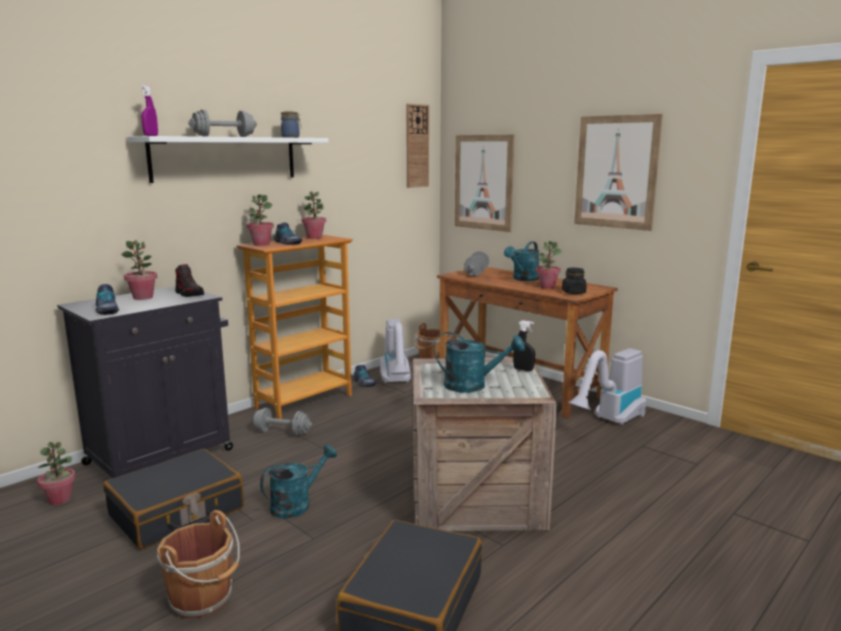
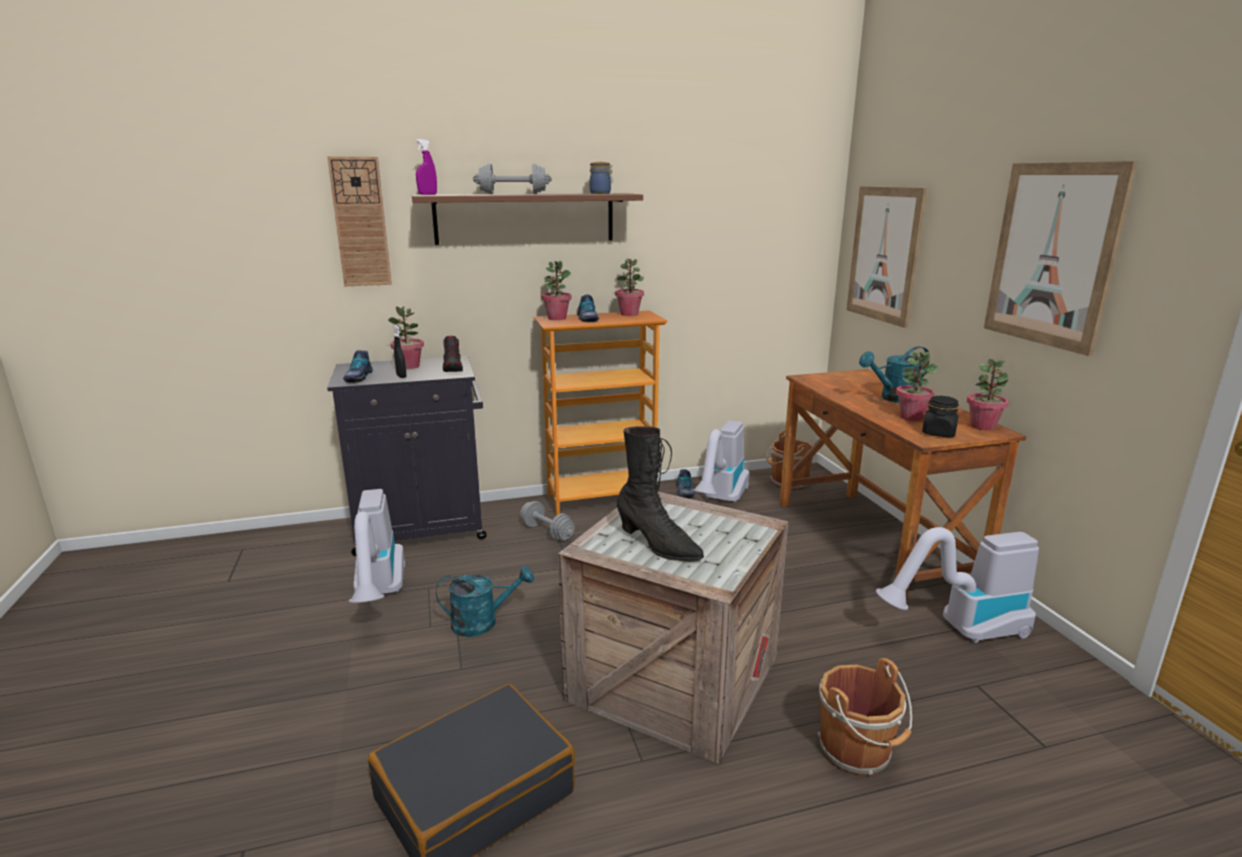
camera: 30 degrees right, 5 degrees up
potted plant [37,442,76,505] -> potted plant moved to [967,359,1009,430]
black suitcase [103,449,244,549] -> vacuum cleaner [349,489,405,603]
white shelf [127,136,329,183] -> brown shelf [412,193,643,245]
brown bucket [157,510,240,619] -> brown bucket moved to [818,658,912,776]
wall clock [406,104,429,188] -> wall clock moved to [327,156,392,286]
turquoise watering can [433,332,525,393] -> black boot [617,426,704,562]
grey dumbbell [464,251,489,276] -> none
black spray bottle [513,320,535,371] -> black spray bottle moved to [393,325,406,378]

